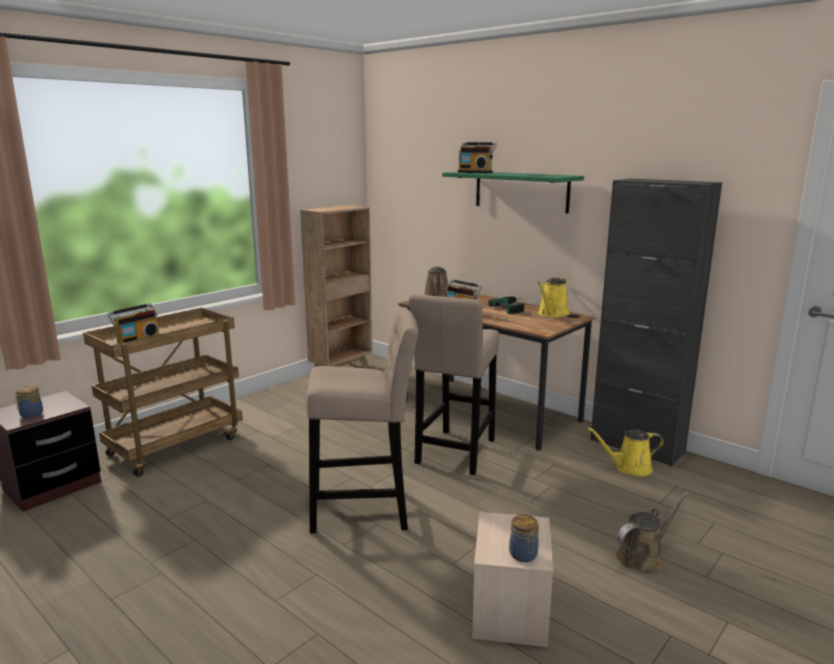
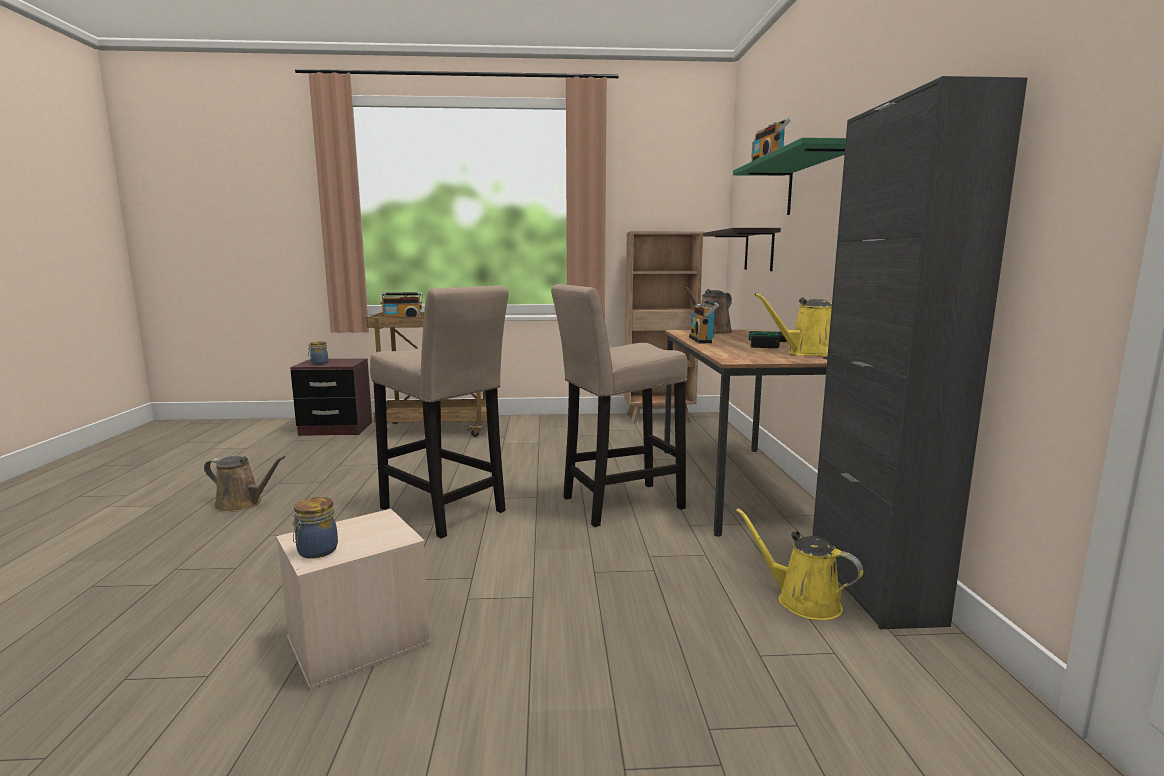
camera: 45 degrees right, 5 degrees down
brown watering can [616,492,689,573] -> brown watering can moved to [204,456,285,512]
none -> shelf [703,228,781,271]

